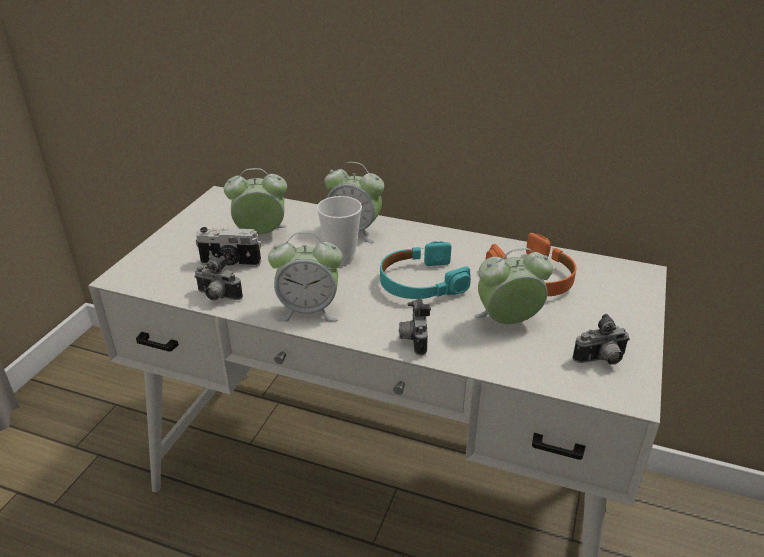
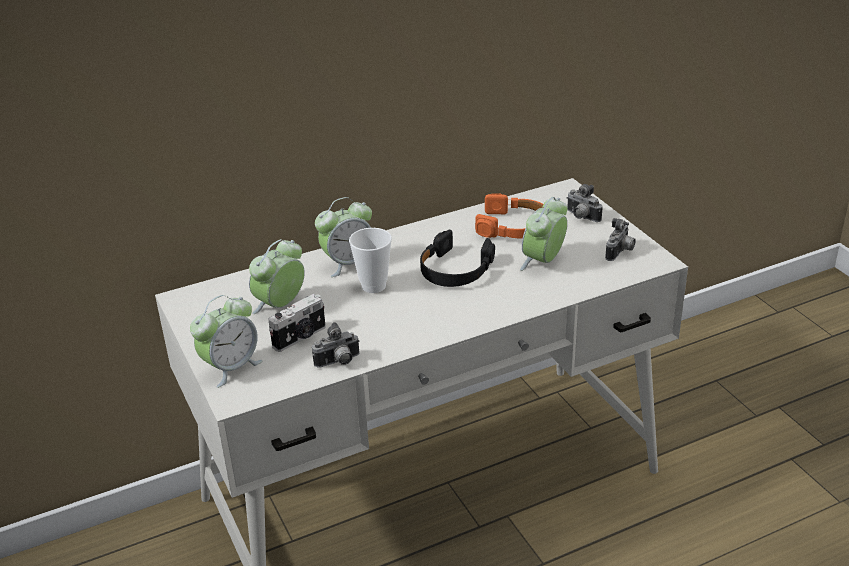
camera: 45 degrees left, 0 degrees up
alarm clock [268,232,342,321] -> alarm clock moved to [190,295,263,388]
turquoise headphones [380,241,471,299] -> black headphones [420,230,495,287]
camera [399,299,431,355] -> camera moved to [567,184,603,222]

